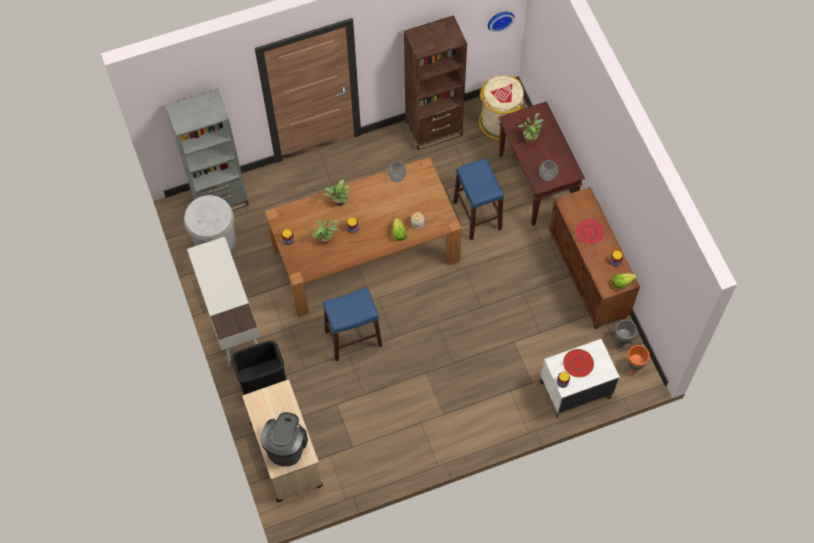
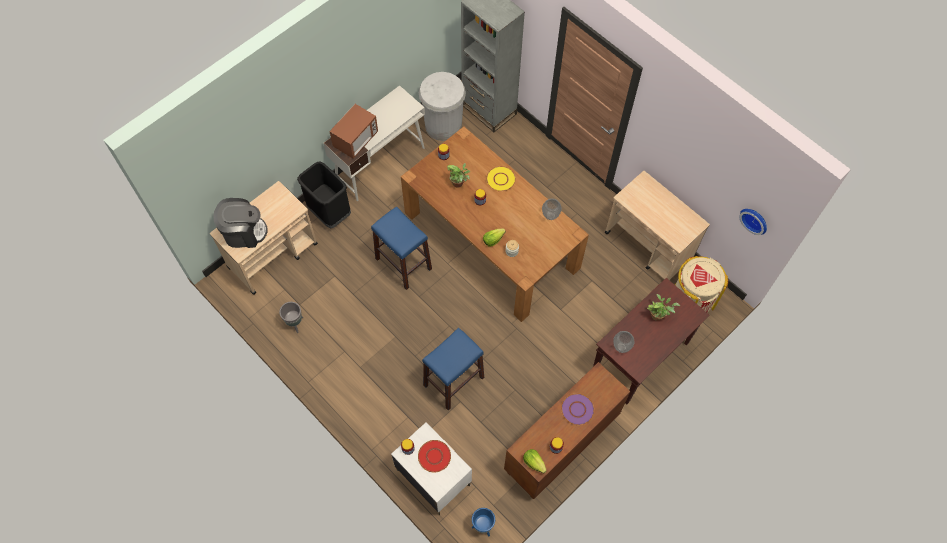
camera: 65 degrees right, 0 degrees up
potted plant [323,180,350,206] -> yellow plate [486,166,516,191]
brown bookcase [404,15,467,150] -> beige cart [605,171,710,280]
blue stool [453,158,504,240] -> blue stool moved to [422,328,484,410]
red plate [575,218,605,245] -> purple plate [561,393,594,425]
grey planter [615,320,637,350] -> grey planter moved to [279,302,303,333]
orange planter [627,345,650,377] -> blue planter [472,508,495,536]
none -> microwave [329,104,378,159]

